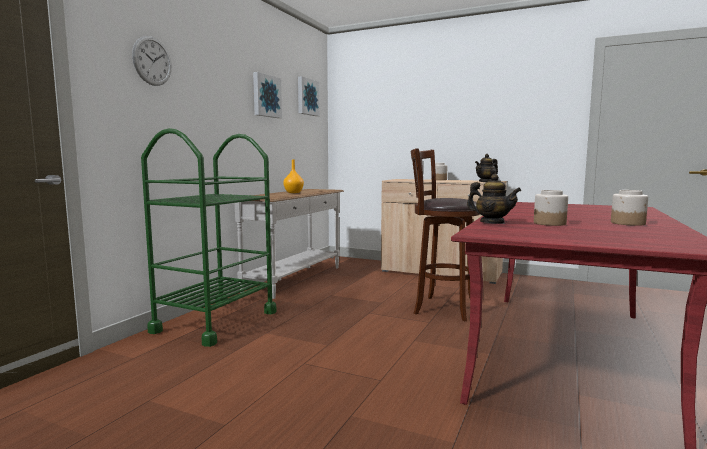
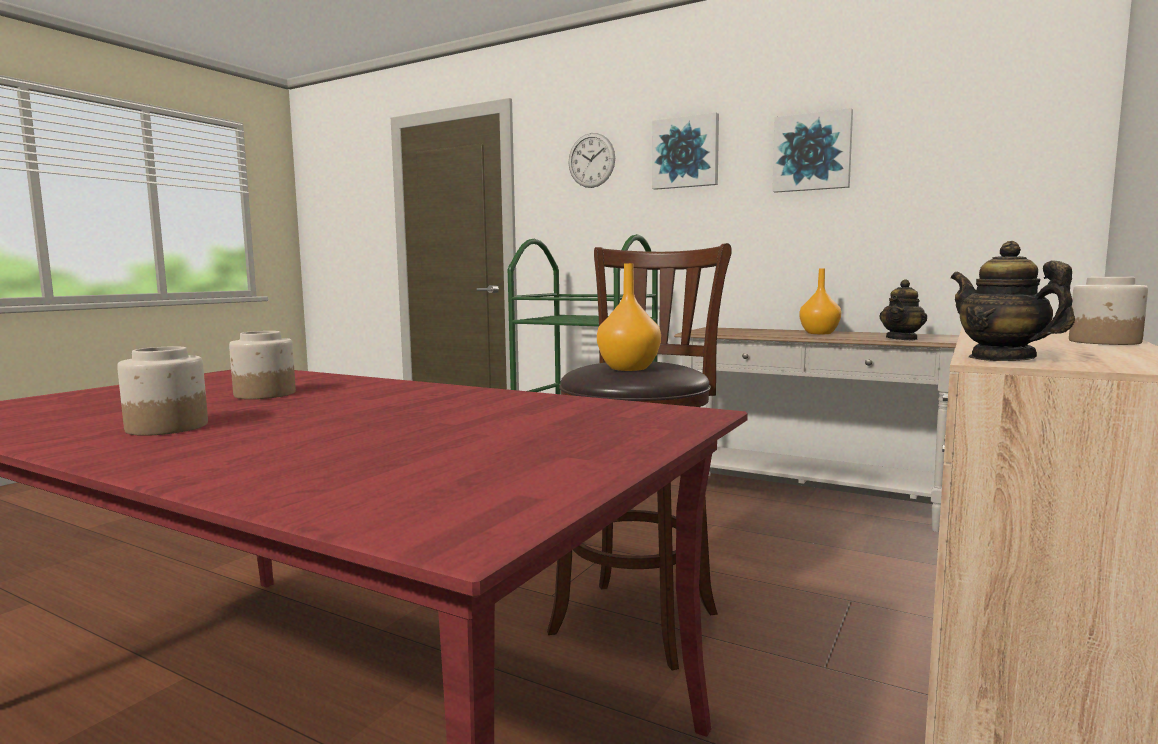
camera: 95 degrees right, 0 degrees up
picture [298,76,320,116] -> picture moved to [652,112,719,190]
teapot [467,174,521,224] -> teapot moved to [879,279,927,340]
none -> orange vase [597,263,661,371]

